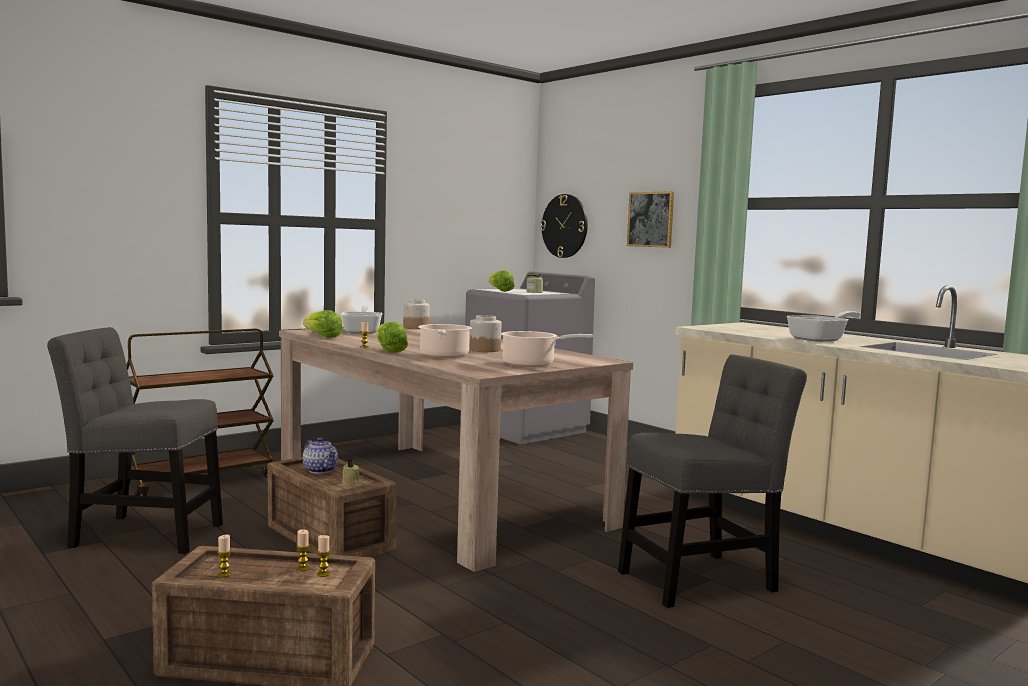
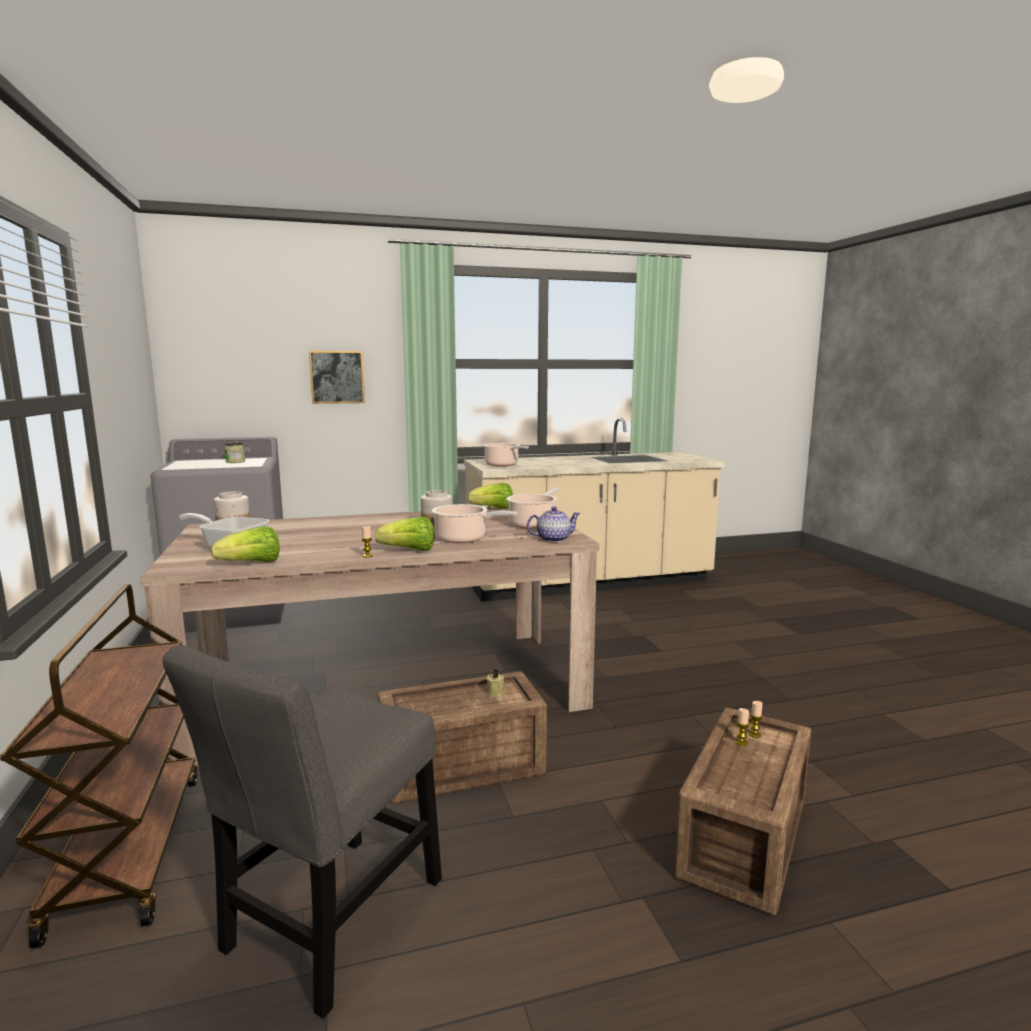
camera: 65 degrees left, 5 degrees up
candle [217,535,232,577] -> none
teapot [303,437,338,474] -> teapot moved to [527,507,581,542]
lettuce [489,270,514,292] -> lettuce moved to [468,483,513,509]
wall clock [540,194,588,258] -> none
grey chair [618,354,807,608] -> none
frying pan [786,311,860,342] -> none
none -> cooking pot [483,443,529,466]

